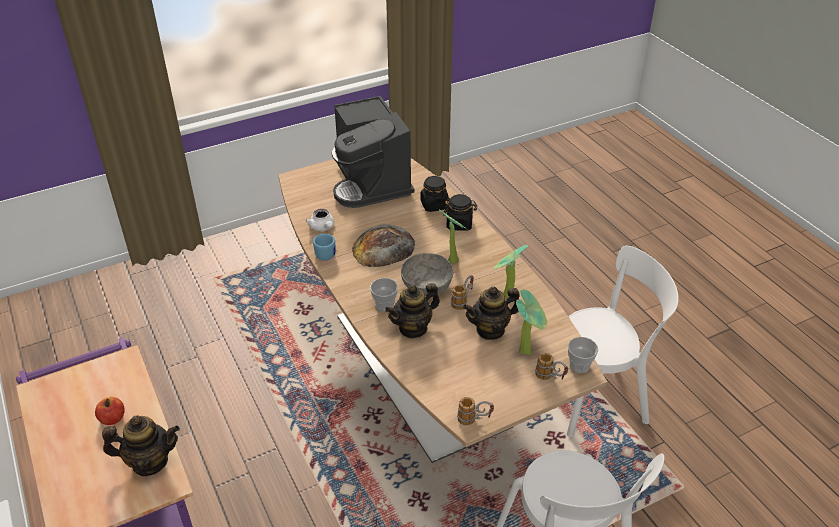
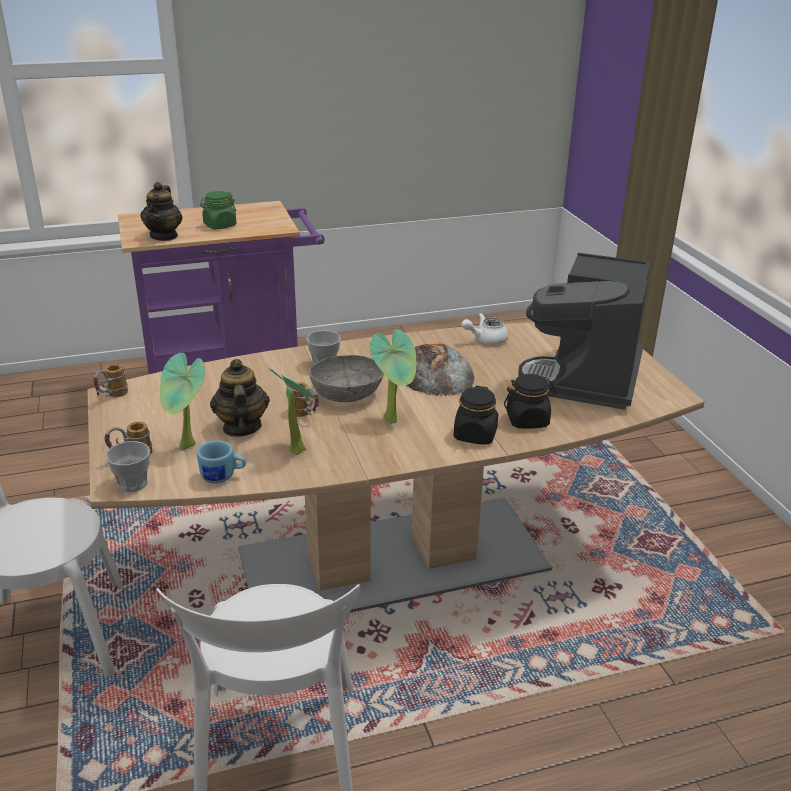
camera: 100 degrees right, 10 degrees down
apple [95,397,125,425] -> green jar [200,191,237,229]
blue mug [313,234,335,260] -> blue mug moved to [197,441,246,484]
coffee machine [332,96,415,208] -> coffee machine turned 60 degrees counterclockwise [518,253,650,410]
teapot [385,283,440,339] -> none

